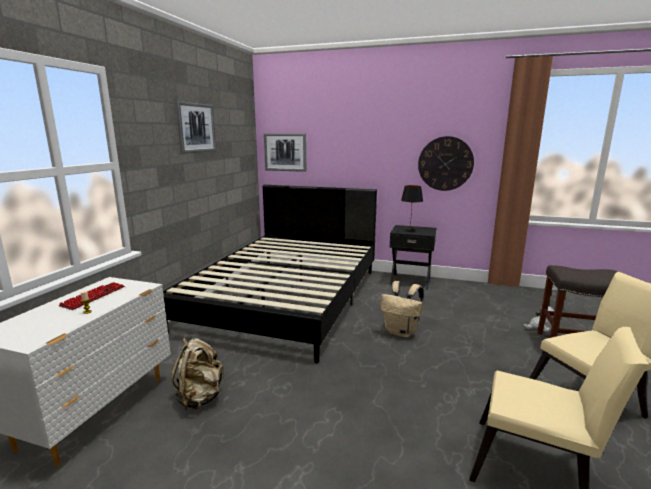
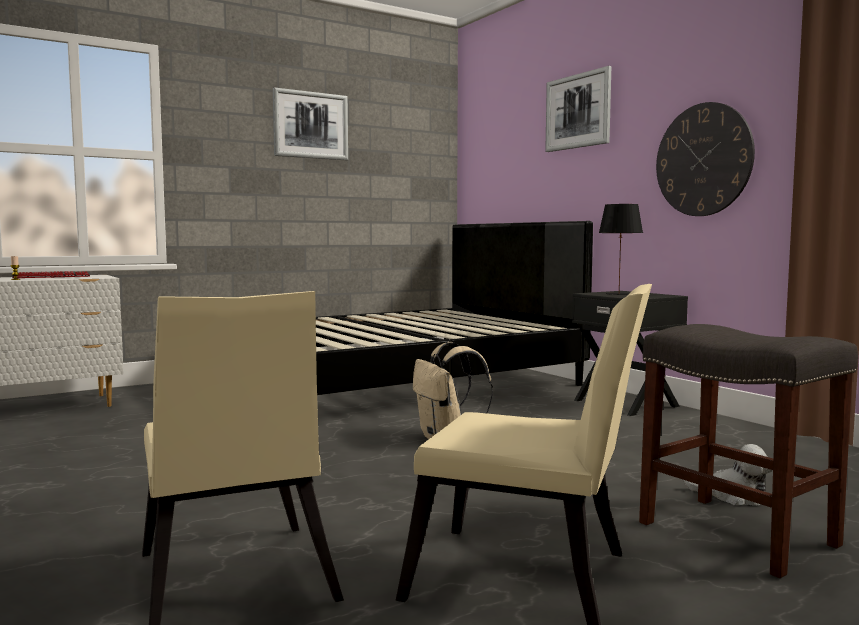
camera: 40 degrees right, 10 degrees down
beige backpack [171,338,225,410] -> none
picture [264,133,306,172] -> picture moved to [545,66,611,152]

